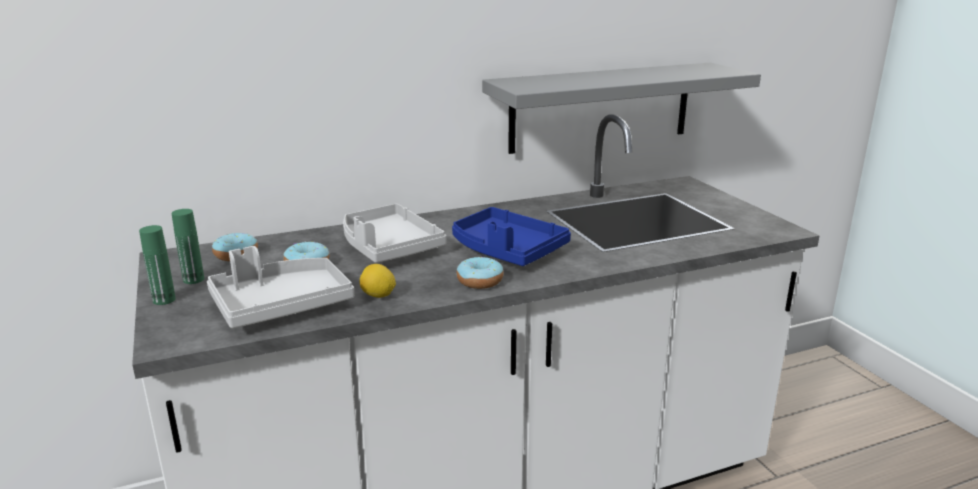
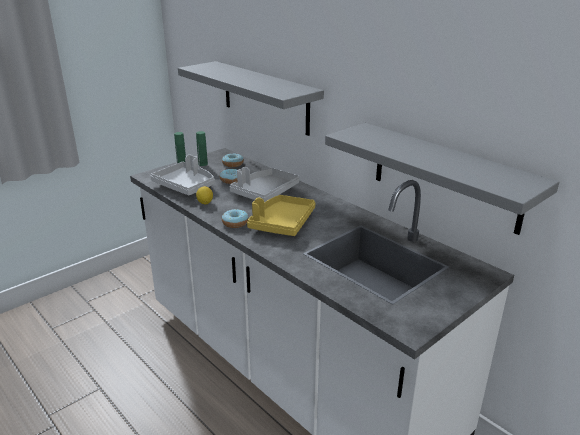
camera: 70 degrees right, 5 degrees up
blue tray [452,207,571,266] -> yellow tray [247,195,316,236]
none -> grey shelf [178,61,324,136]

